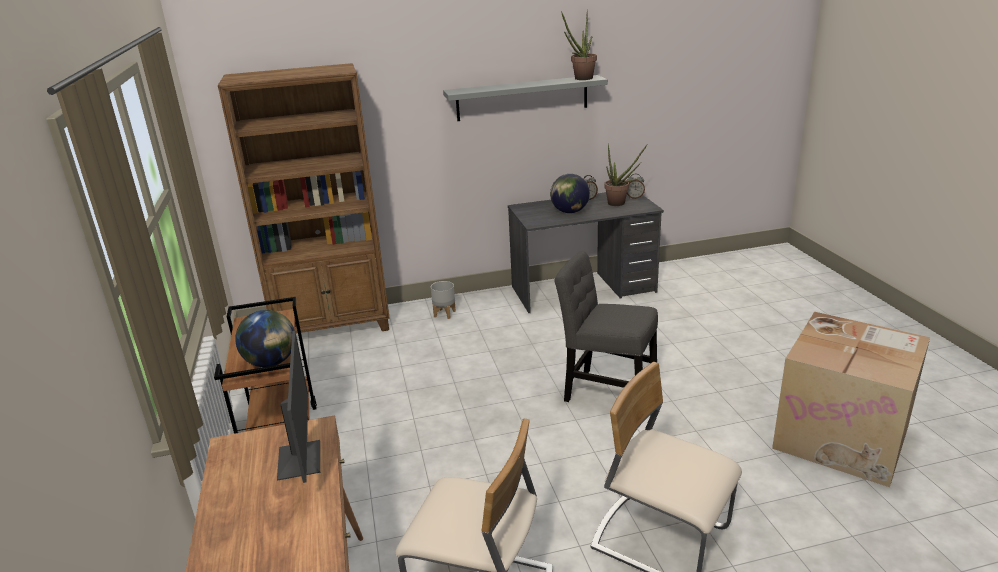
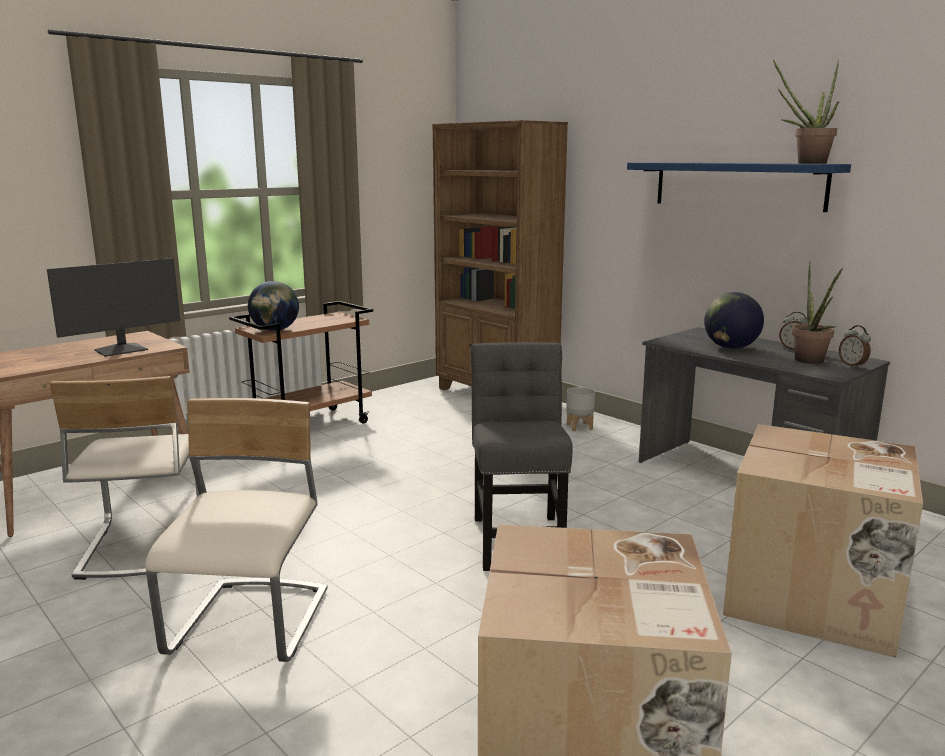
camera: 60 degrees right, 10 degrees down
grey shelf [443,75,608,121] -> blue shelf [627,162,851,212]
none -> cardboard box [723,424,923,658]

